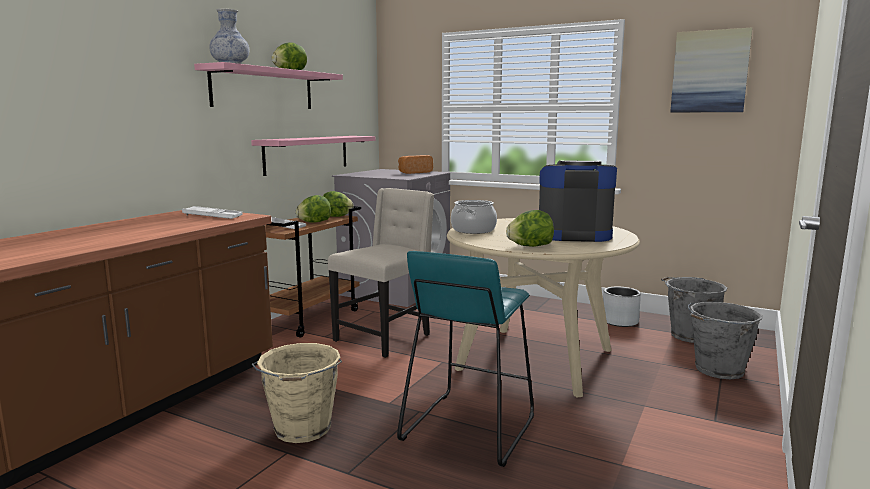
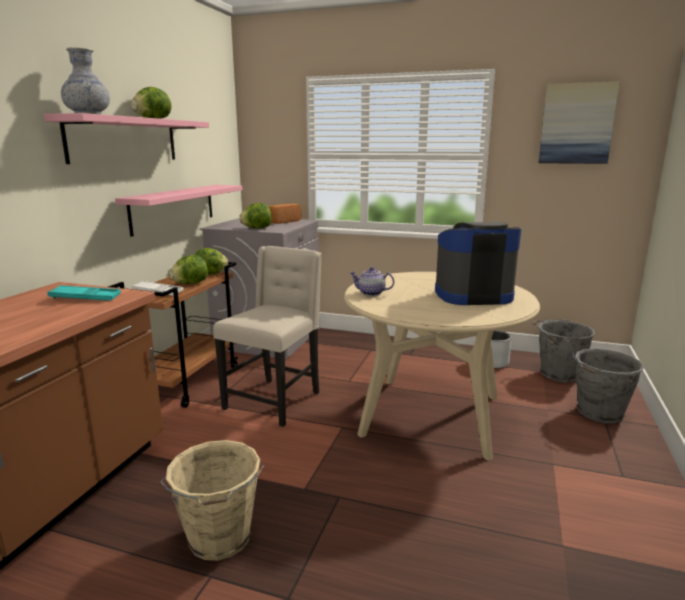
camera: 10 degrees left, 5 degrees up
white tray [182,206,242,219] -> turquoise tray [47,285,121,300]
turquoise stool [397,251,534,467] -> none
cooking pot [451,200,497,234] -> teapot [350,267,394,296]
lettuce [506,210,554,247] -> lettuce moved to [239,203,272,228]

